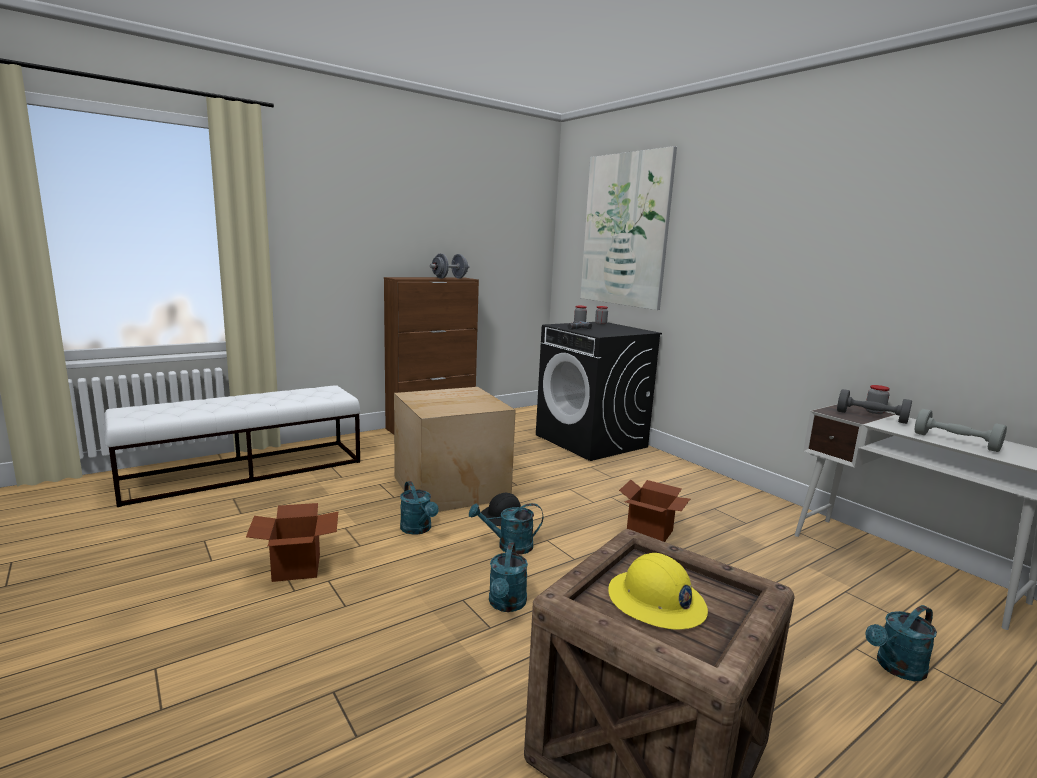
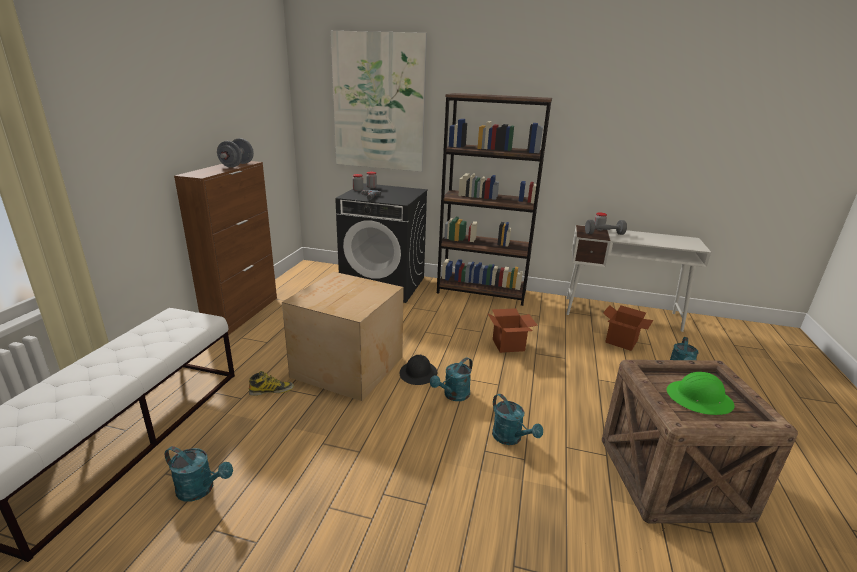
camera: 40 degrees left, 10 degrees up
cardboard box [246,503,338,582] -> cardboard box moved to [603,305,653,351]
turquoise watering can [400,481,439,534] -> turquoise watering can moved to [165,446,233,502]
yellow hard hat [608,553,708,630] -> green hard hat [666,372,735,415]
grey dumbbell [915,409,1007,452] -> none
none -> boot [249,371,294,396]
none -> brown bookcase [437,93,552,306]

